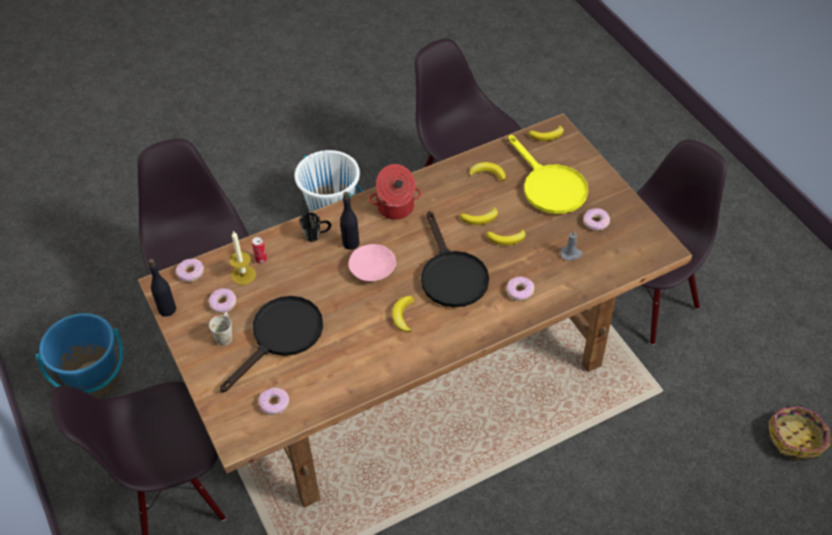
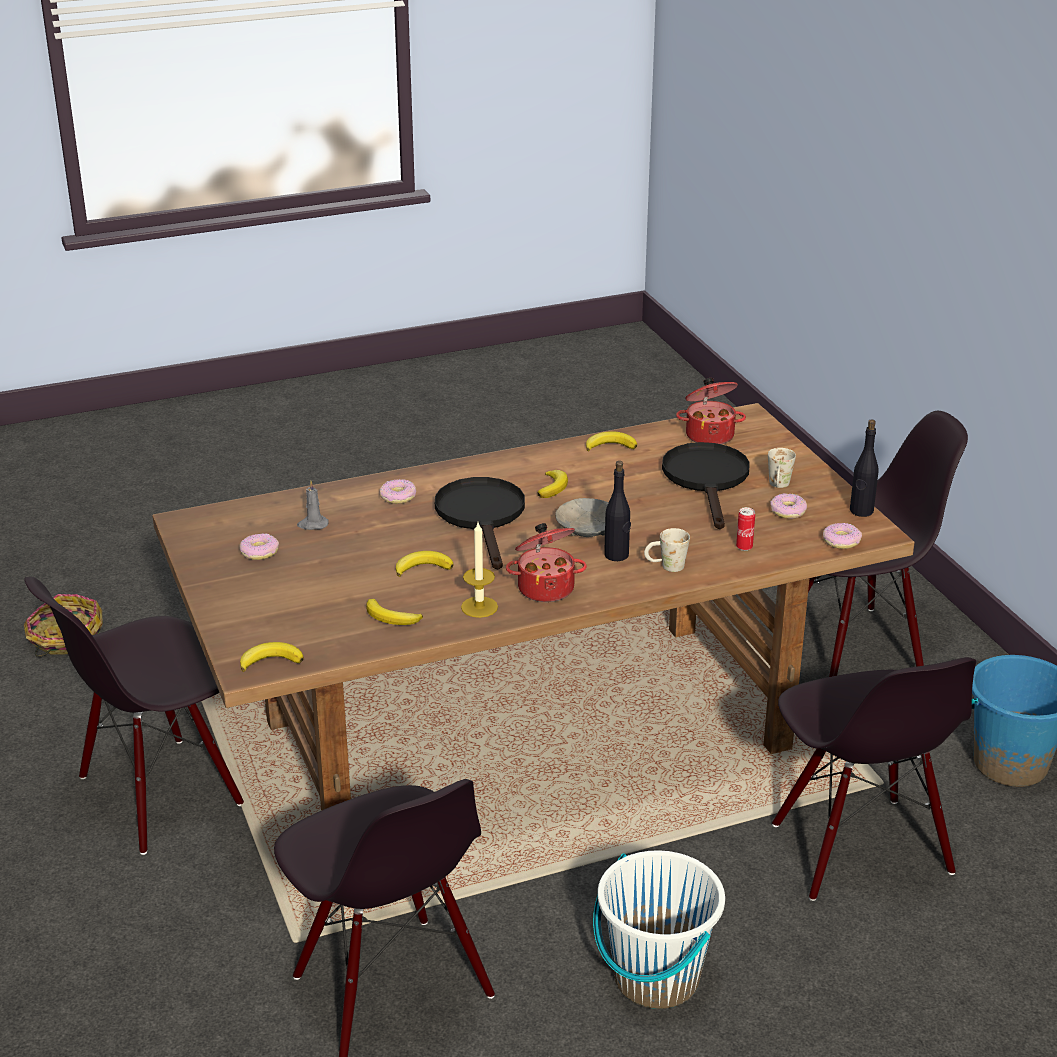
camera: 175 degrees left, 20 degrees down
black frying pan [220,296,323,392] -> black frying pan turned 135 degrees clockwise [662,442,750,529]
candle [229,231,256,285] -> candle moved to [461,523,498,618]
donut [258,388,289,415] -> cooking pot [676,378,746,445]
black mug [299,213,331,242] -> white mug [644,528,690,572]
pink bowl [349,244,396,282] -> grey bowl [555,498,609,537]
banana [486,229,526,245] -> banana moved to [586,431,637,451]
yellow frying pan [508,135,588,214] -> none

